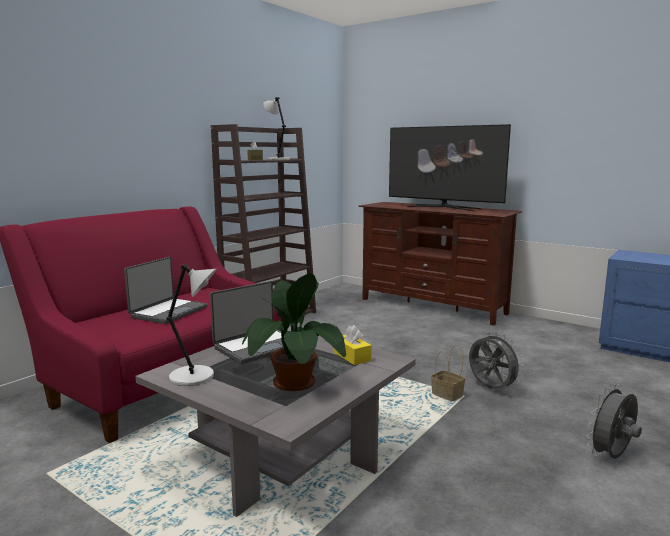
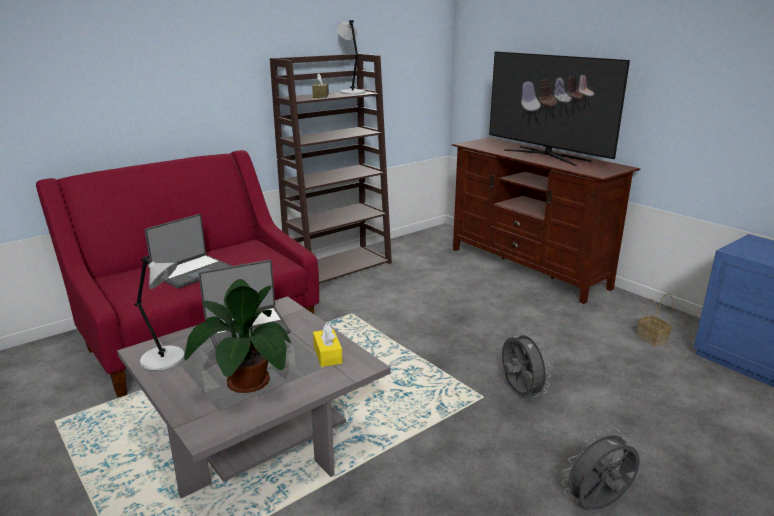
camera: 15 degrees right, 10 degrees up
basket [431,344,465,401] -> basket moved to [636,294,673,347]

